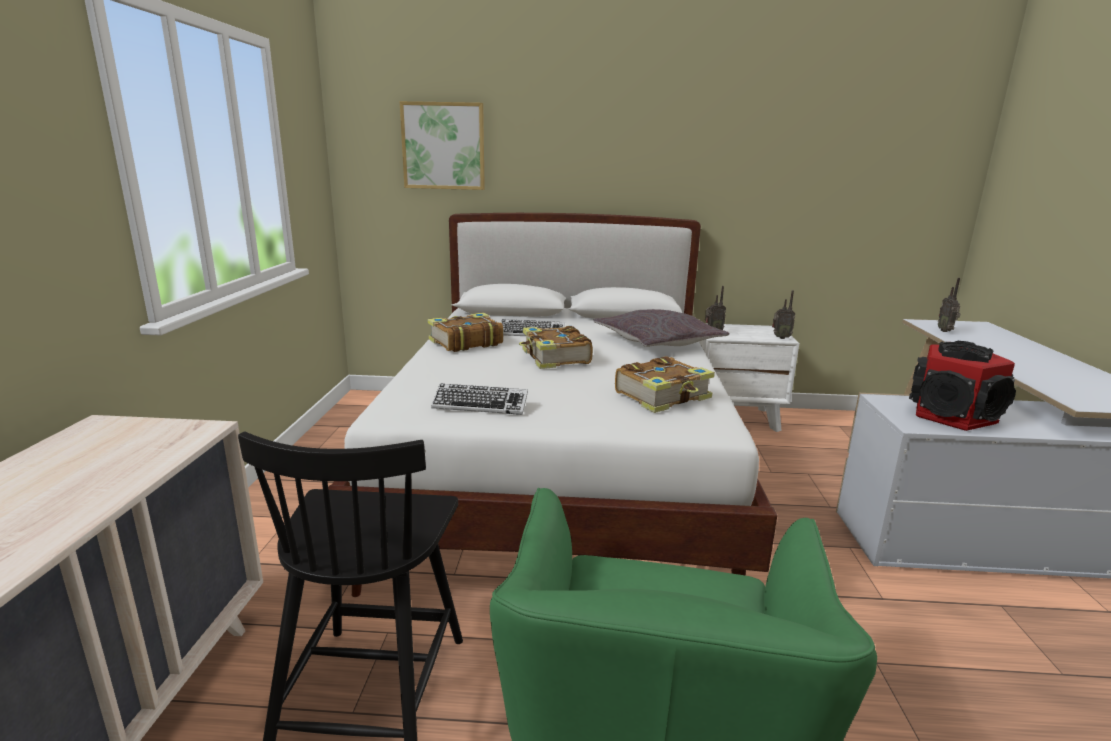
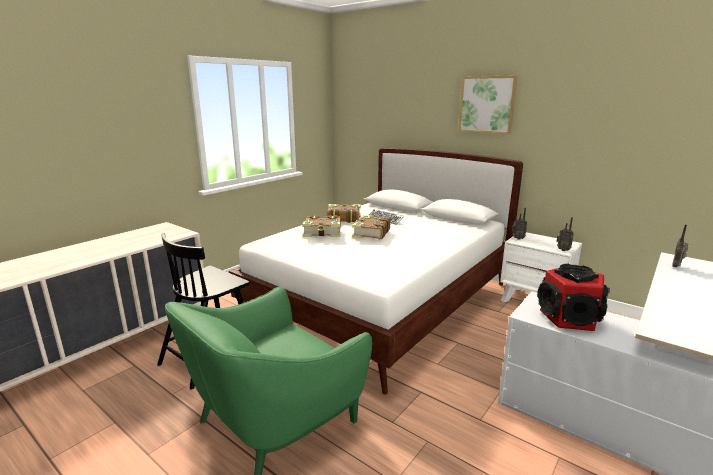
camera: 35 degrees right, 0 degrees up
picture [400,101,485,190] -> picture moved to [458,75,517,134]
keyboard [431,384,528,415] -> none
grey pillow [593,309,729,347] -> none
book [615,356,715,413] -> book moved to [302,215,341,237]

